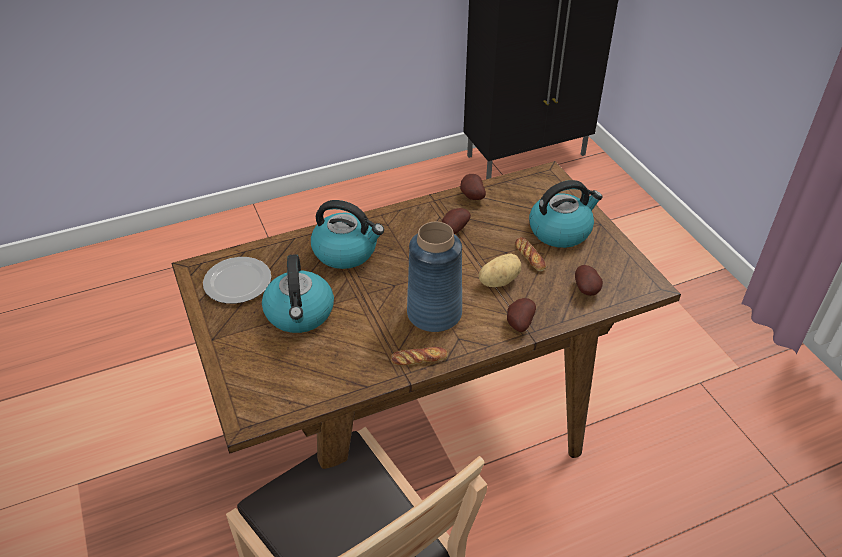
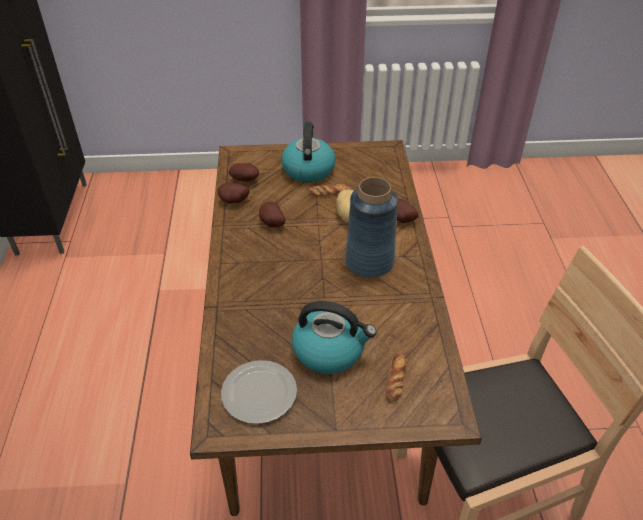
camera: 70 degrees left, 0 degrees up
kettle [311,200,384,269] -> none
bread [391,347,448,365] -> bread moved to [386,353,406,402]
potato [575,265,603,296] -> potato moved to [229,163,259,182]

